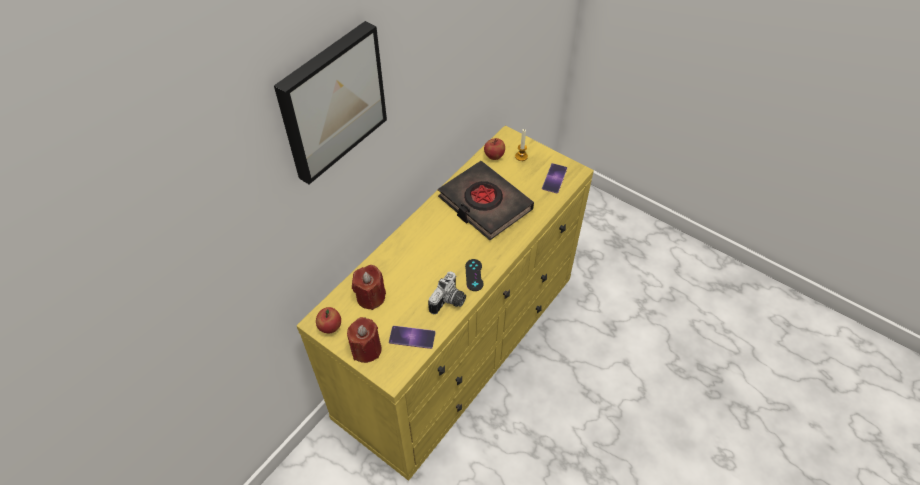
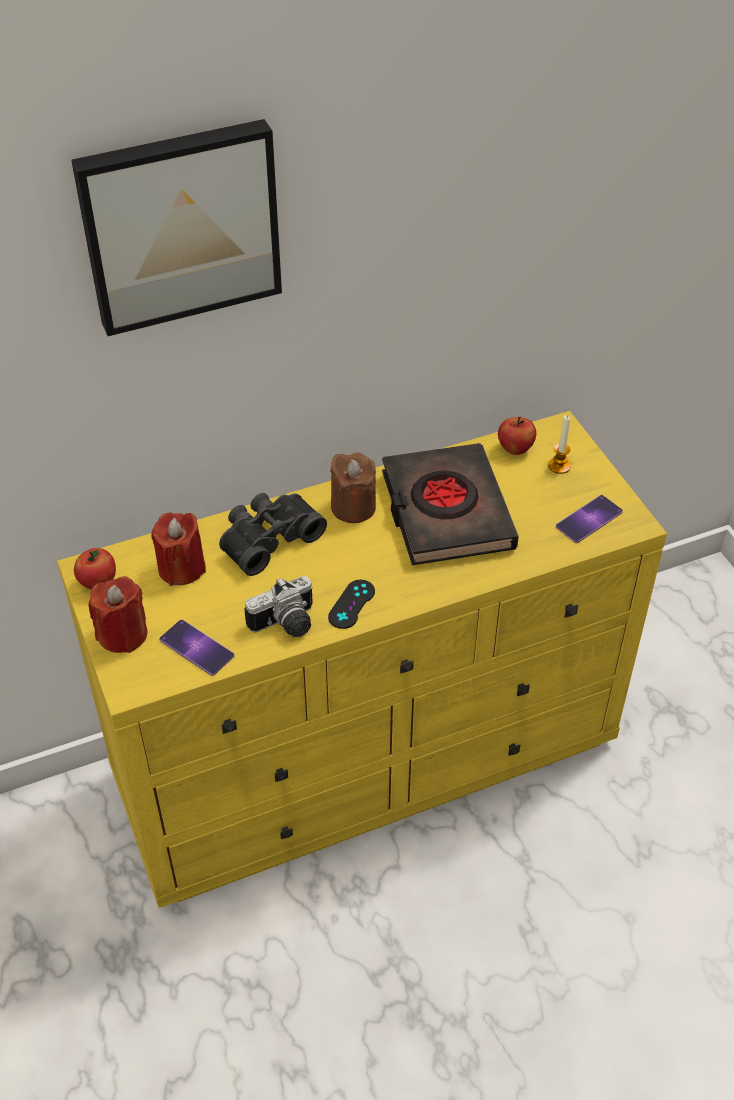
camera: 30 degrees right, 5 degrees down
none -> black binoculars [219,493,327,576]
none -> brown candle [330,453,376,523]

